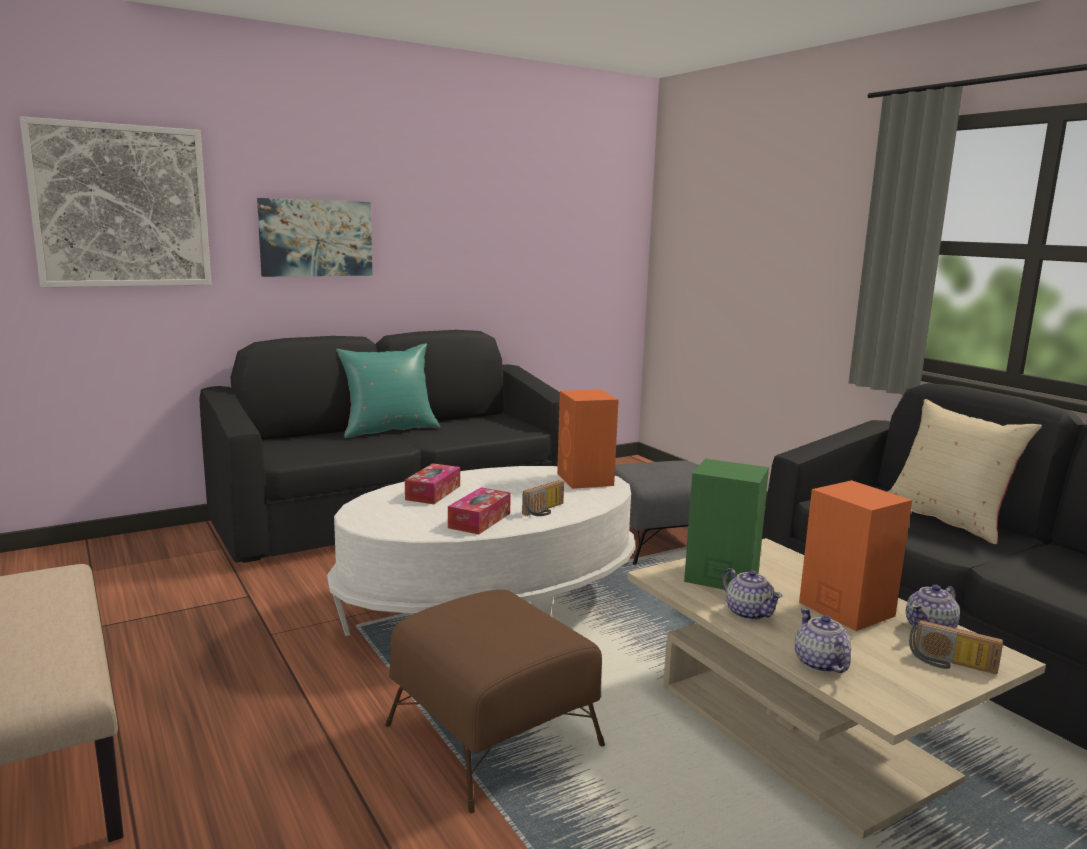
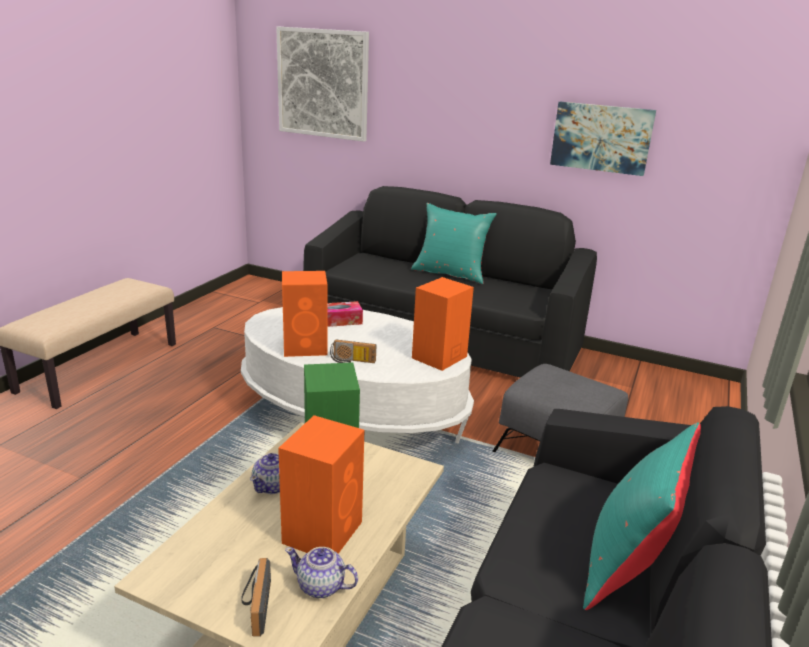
camera: 55 degrees right, 10 degrees up
picture [257,198,372,277] -> picture moved to [550,101,656,176]
brown ottoman [385,590,605,813] -> none
tissue box [448,487,511,535] -> orange speaker [282,271,328,357]
teapot [795,608,851,673] -> none
beige pillow [888,399,1042,544] -> turquoise pillow [583,422,701,610]

